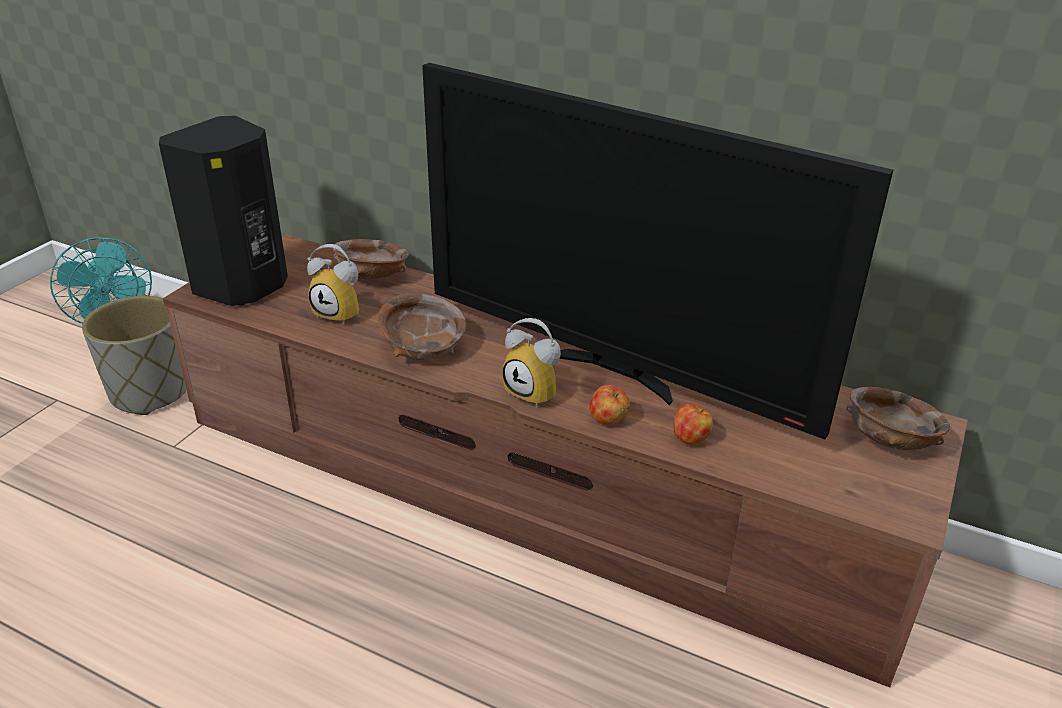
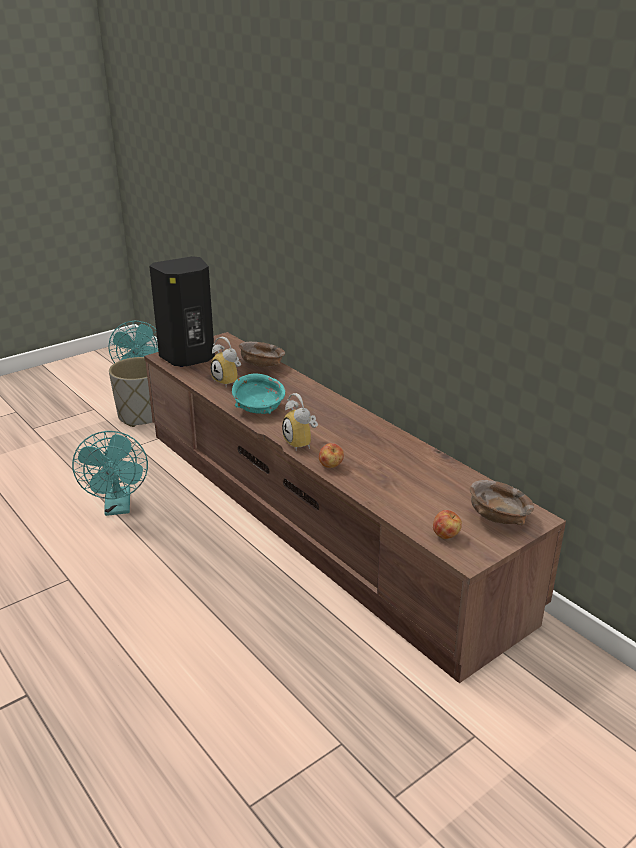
camera: 25 degrees right, 5 degrees down
brown bowl [378,293,466,360] -> turquoise bowl [232,374,285,414]
television [422,63,893,440] -> none
apple [673,403,713,445] -> apple moved to [433,510,462,539]
none -> turquoise fan [72,431,148,516]

